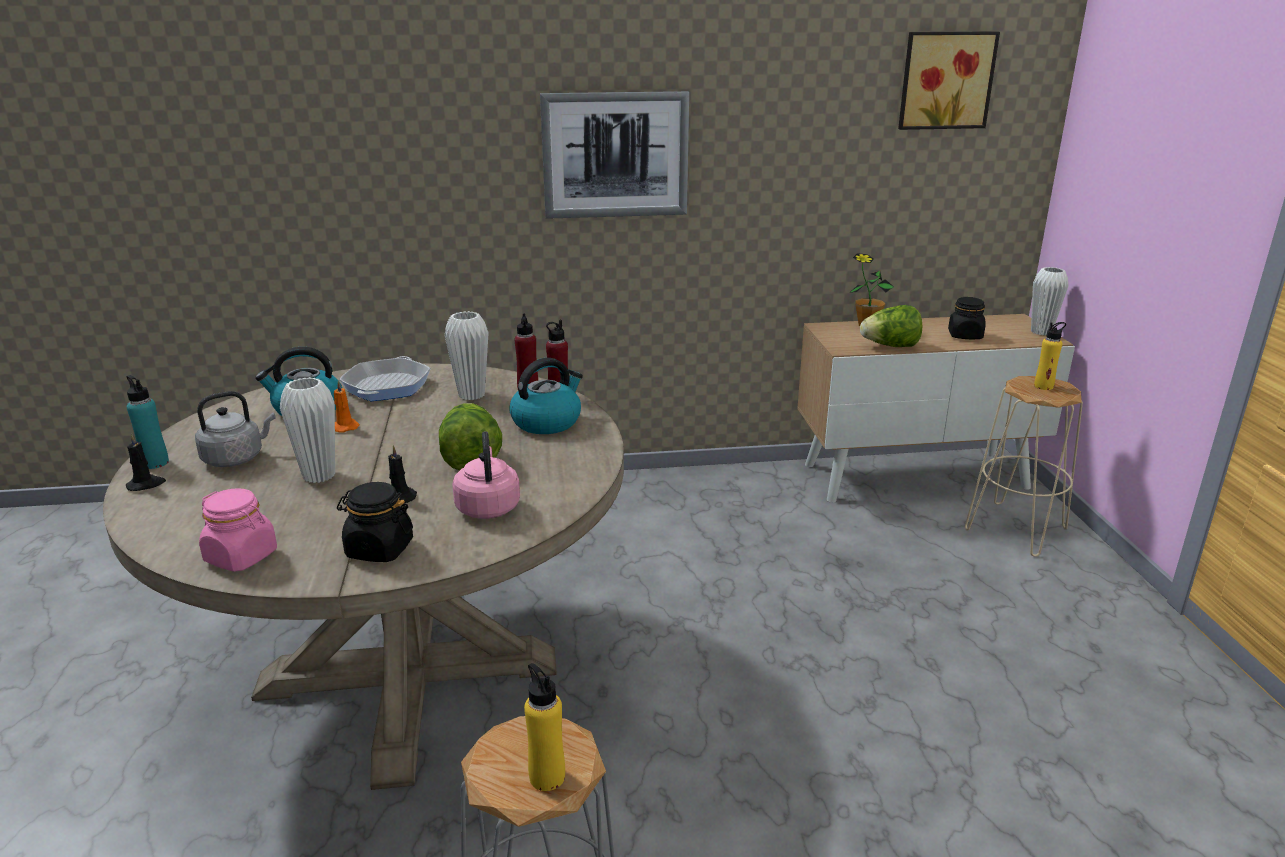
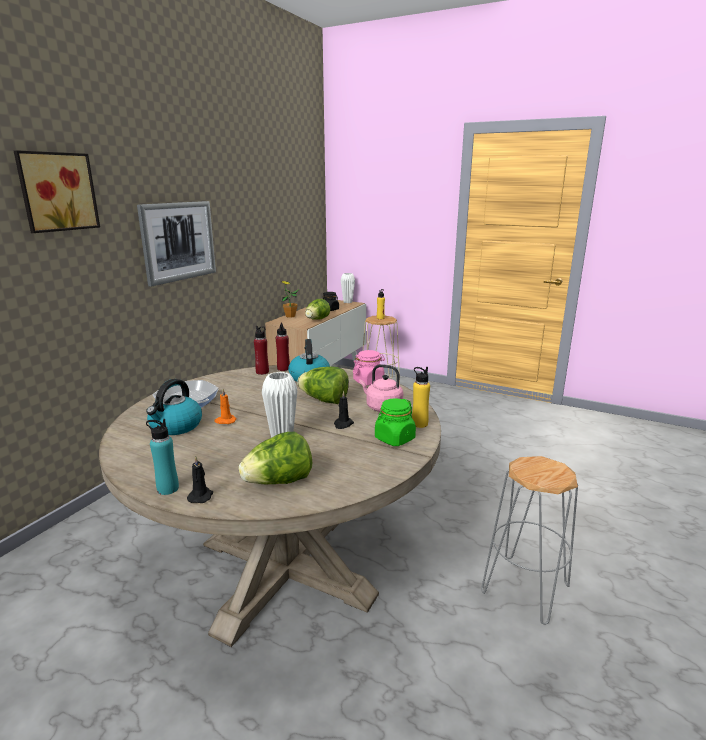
camera: 55 degrees left, 5 degrees down
grey kettle [195,391,276,467] -> none
pink jar [199,488,277,572] -> pink jar moved to [353,350,385,386]
black jar [337,482,413,562] -> green jar [375,398,416,446]
white vase [445,311,489,400] -> none
yellow bottle [524,663,565,791] -> yellow bottle moved to [412,367,430,428]
picture [898,31,1000,130] -> picture moved to [14,150,100,233]
none -> lettuce [239,432,312,484]

